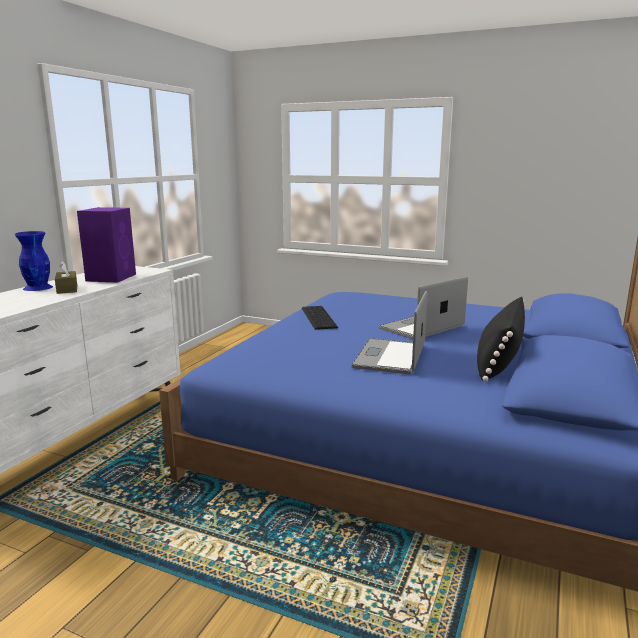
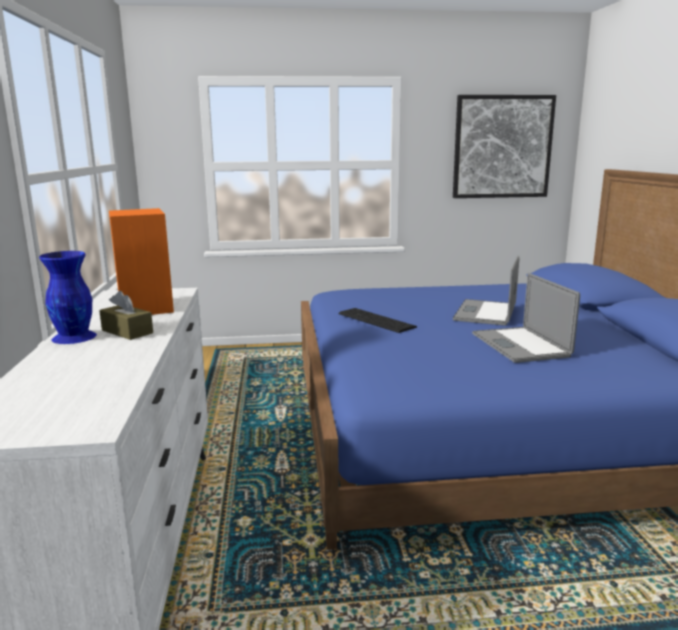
camera: 30 degrees left, 0 degrees up
purple speaker [77,207,136,283] -> orange speaker [109,208,174,315]
black pillow [477,297,525,382] -> none
none -> picture [453,95,556,198]

